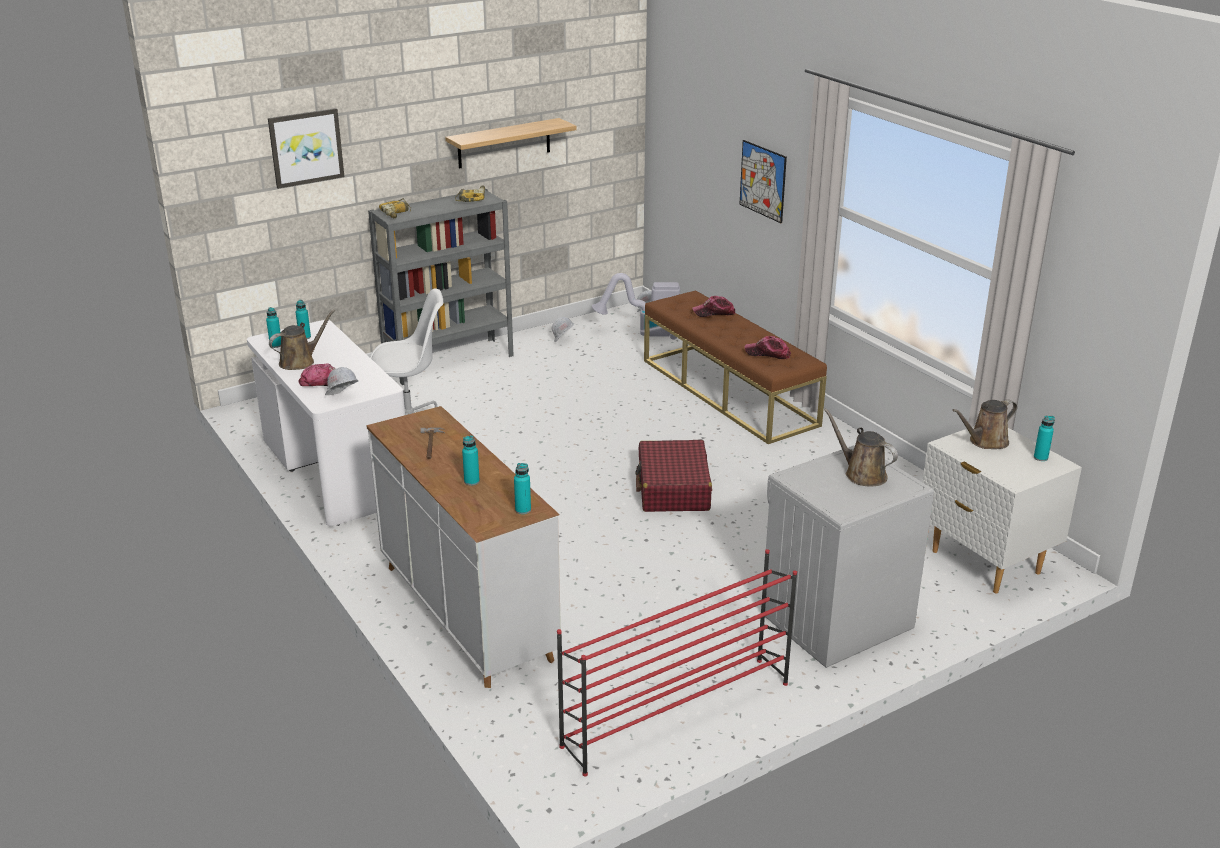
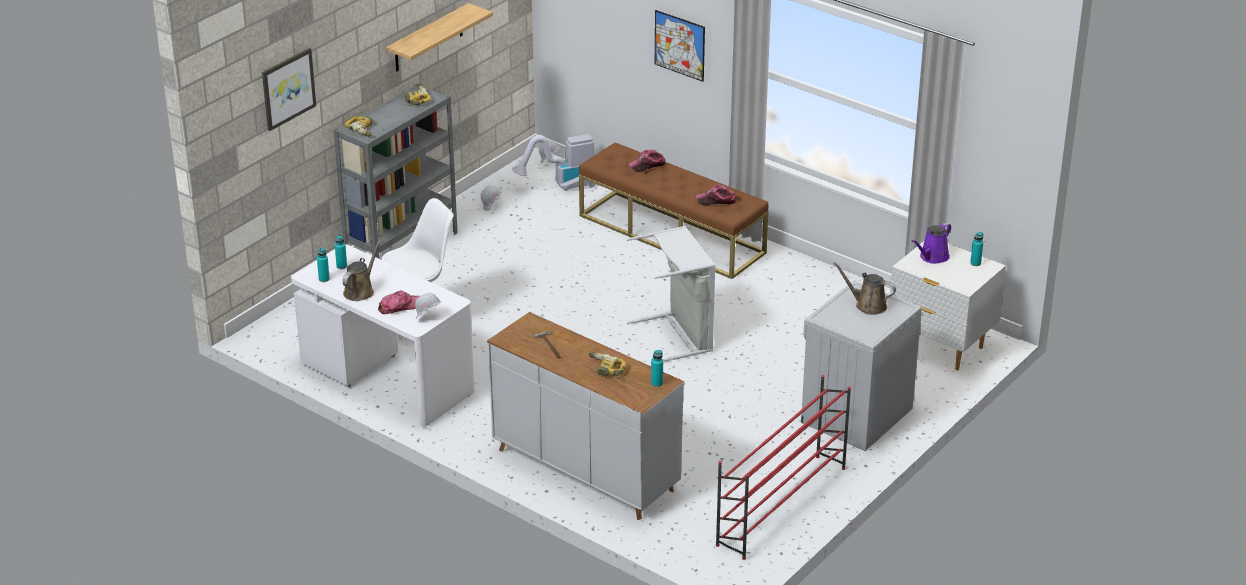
camera: 20 degrees left, 5 degrees up
turquoise bottle [462,435,480,486] -> power drill [586,351,626,379]
red suitcase [635,440,712,512] -> grey laundry basket [627,226,715,362]
brown watering can [952,400,1018,449] -> purple watering can [912,223,951,264]

